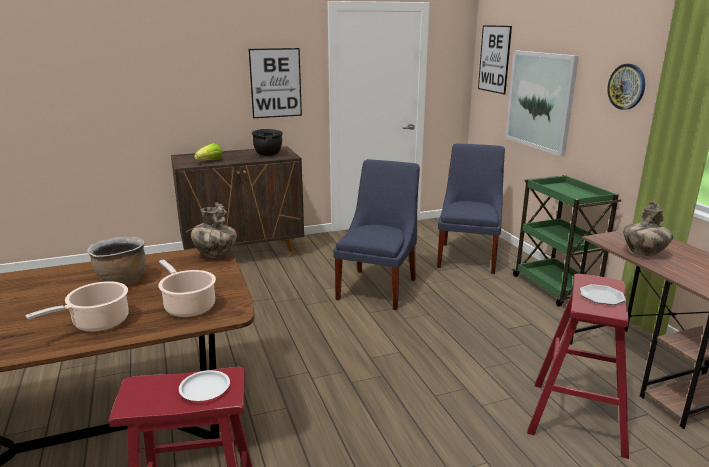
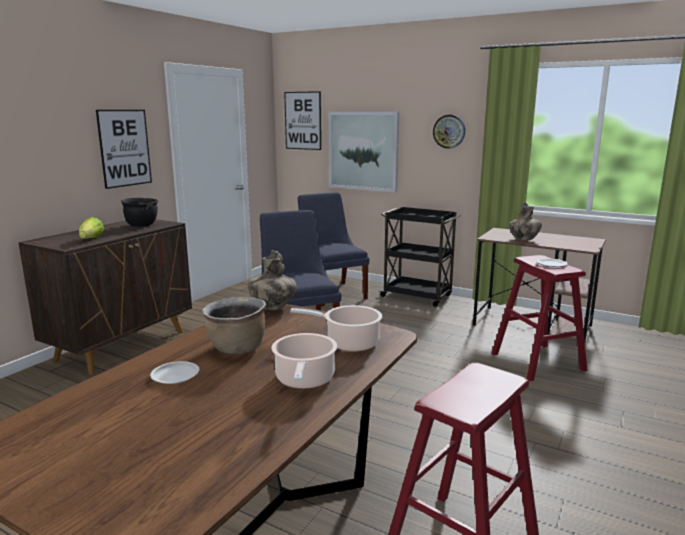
camera: 40 degrees left, 5 degrees down
white plate [179,370,230,401] -> white plate moved to [150,361,199,384]
green cart [513,175,621,306] -> black cart [379,207,461,307]

